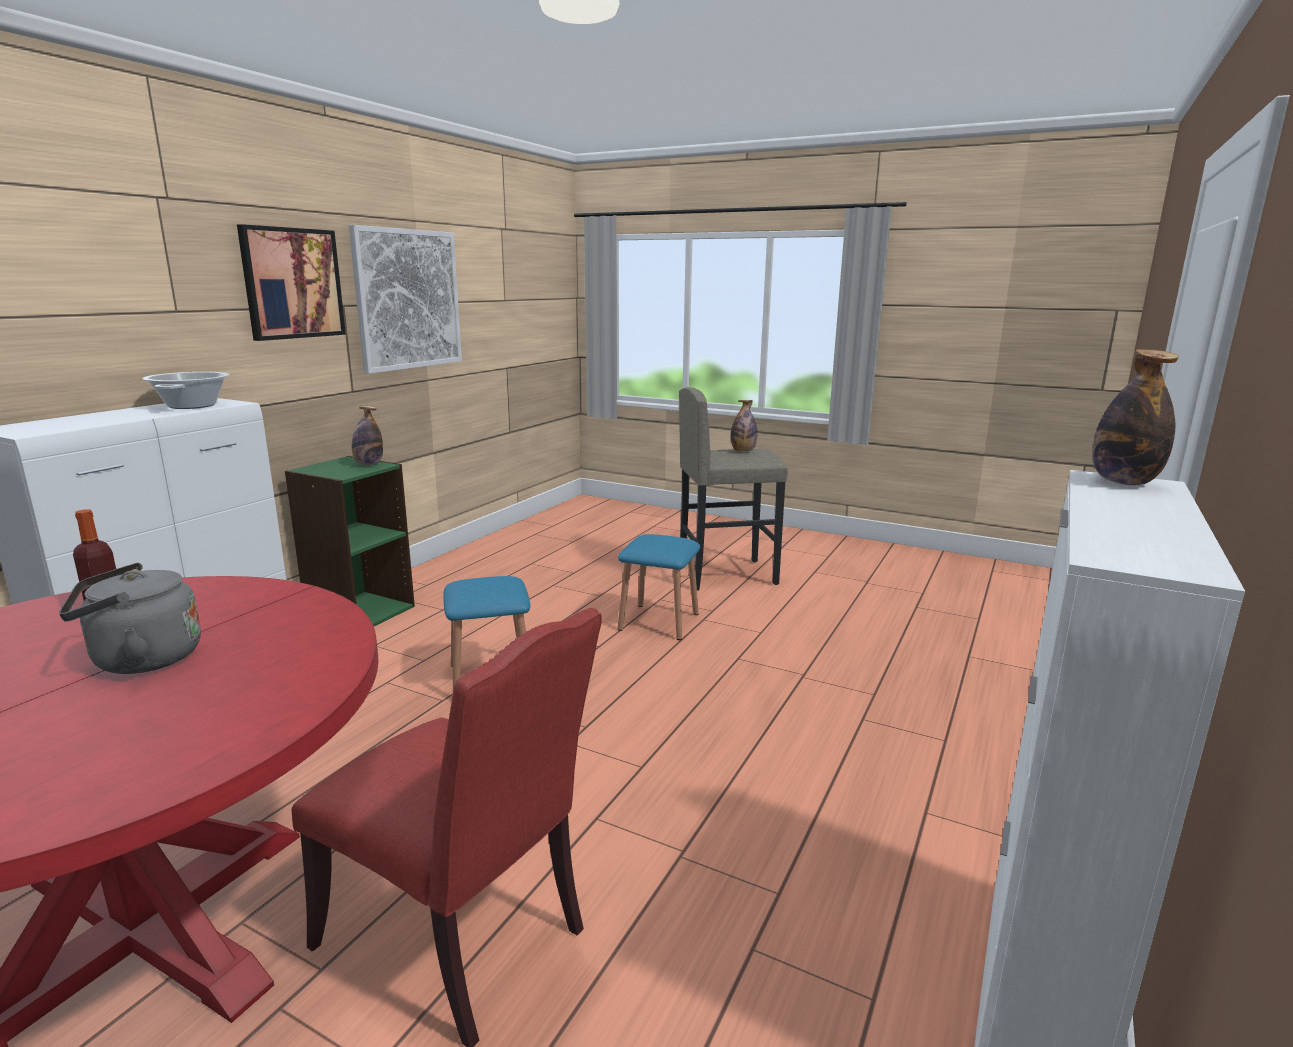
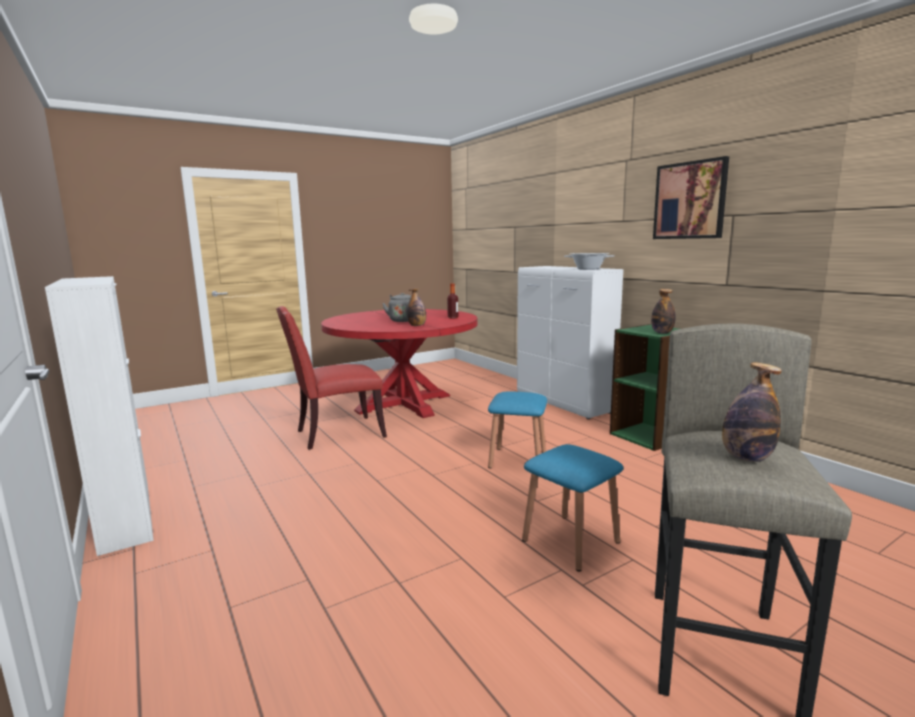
camera: 120 degrees right, 5 degrees down
picture [349,225,462,374] -> none
bottle [1093,349,1179,485] -> bottle moved to [407,288,426,326]

